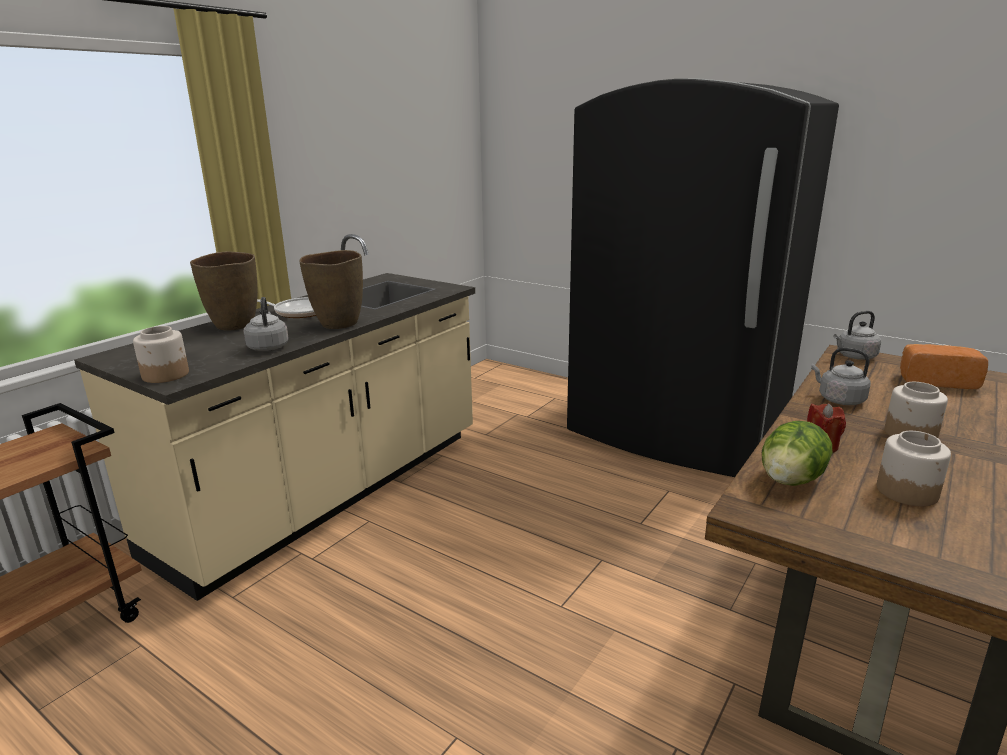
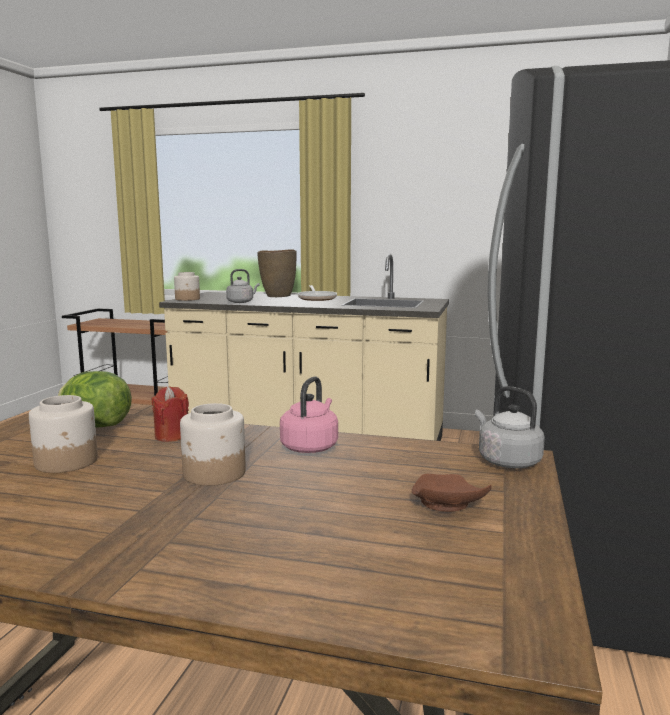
camera: 70 degrees right, 10 degrees down
brown vase [299,250,363,329] -> none
grey kettle [811,347,871,405] -> pink kettle [280,376,338,453]
bread [900,344,988,389] -> brown plate [411,474,492,512]

